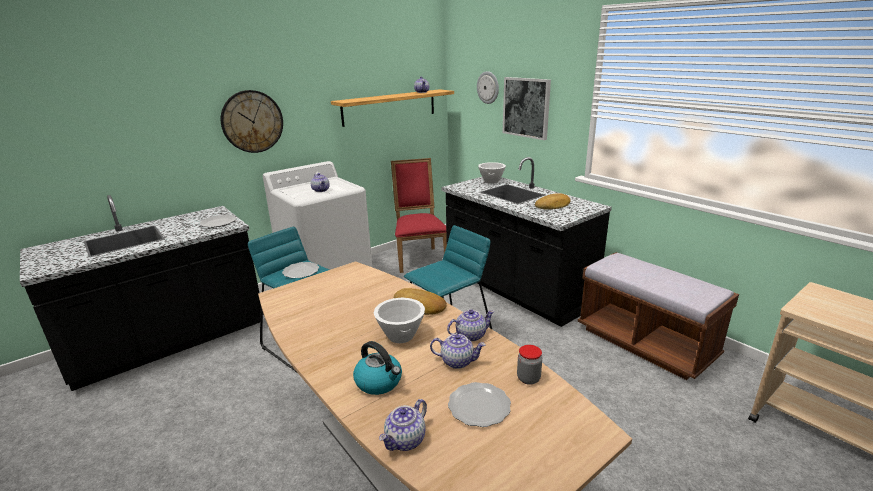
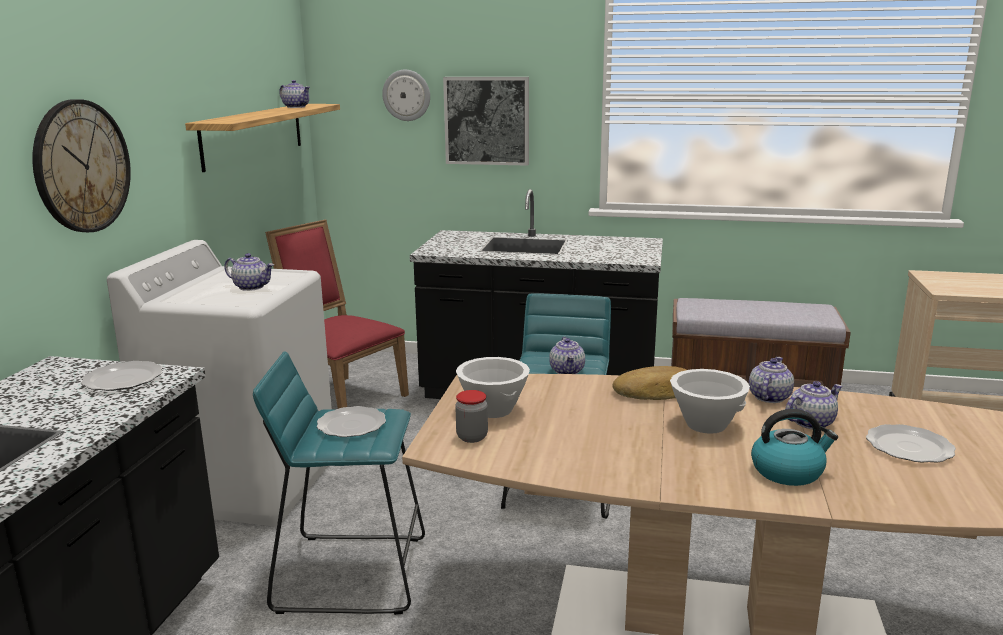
camera: 40 degrees left, 5 degrees down
teapot [379,399,427,451] -> teapot moved to [549,337,585,374]
white bowl [478,162,506,184] -> white bowl moved to [456,357,530,418]
jar [517,345,542,385] -> jar moved to [455,390,488,443]
bread [535,193,571,210] -> none

